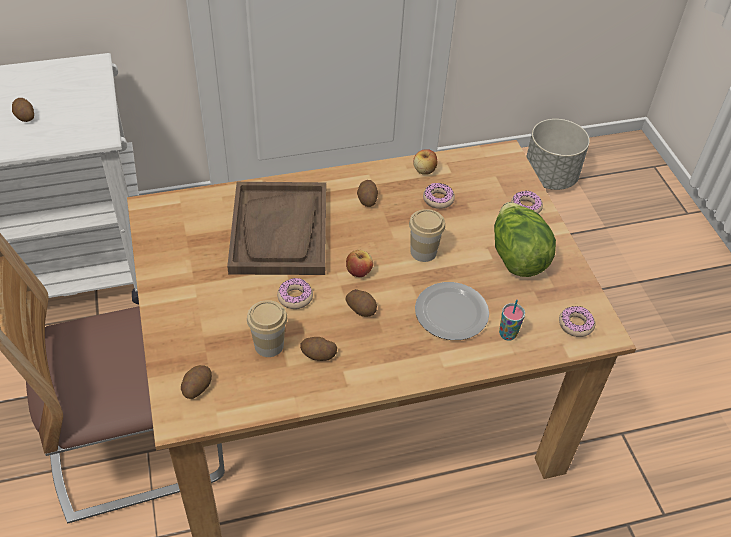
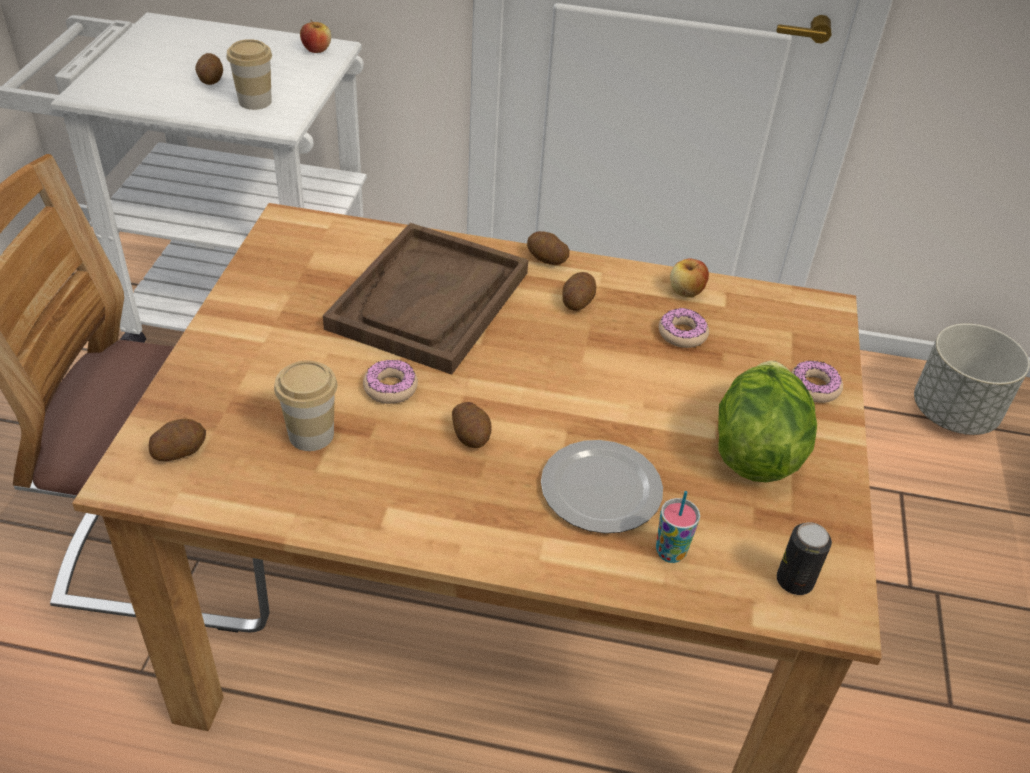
camera: 25 degrees right, 5 degrees down
potato [300,337,337,361] -> potato moved to [527,231,569,265]
apple [346,250,373,277] -> apple moved to [300,19,331,53]
cup [409,209,445,262] -> cup moved to [227,39,272,110]
donut [559,306,595,337] -> can [777,522,832,595]

